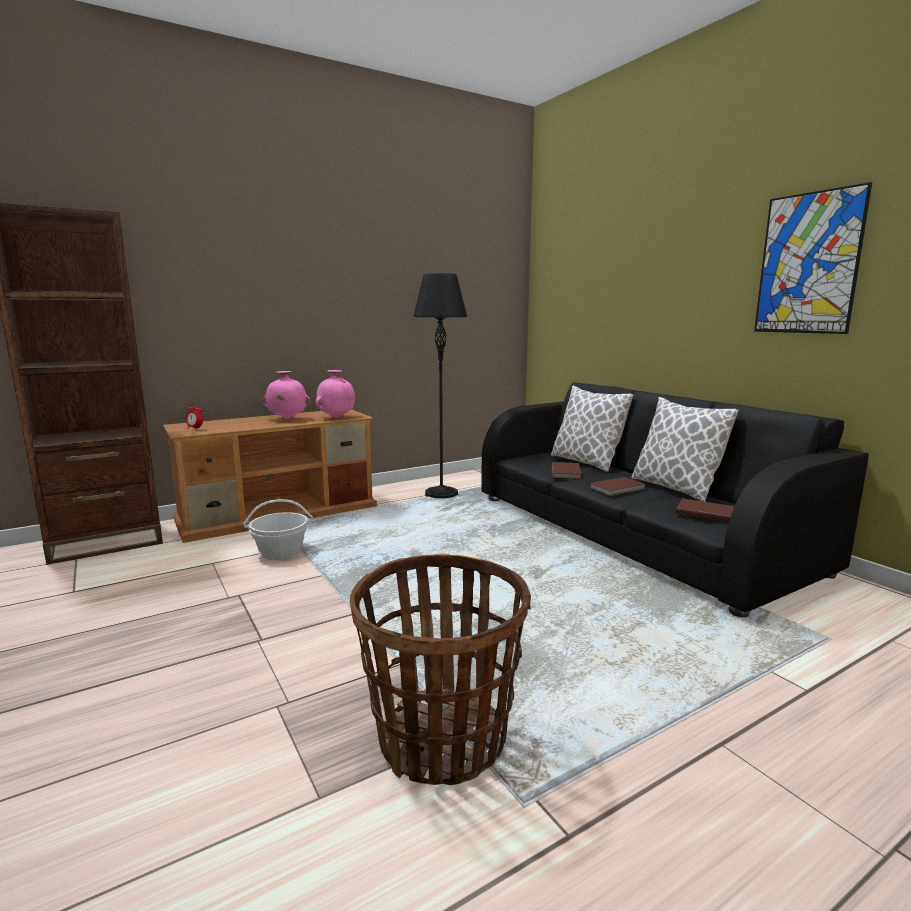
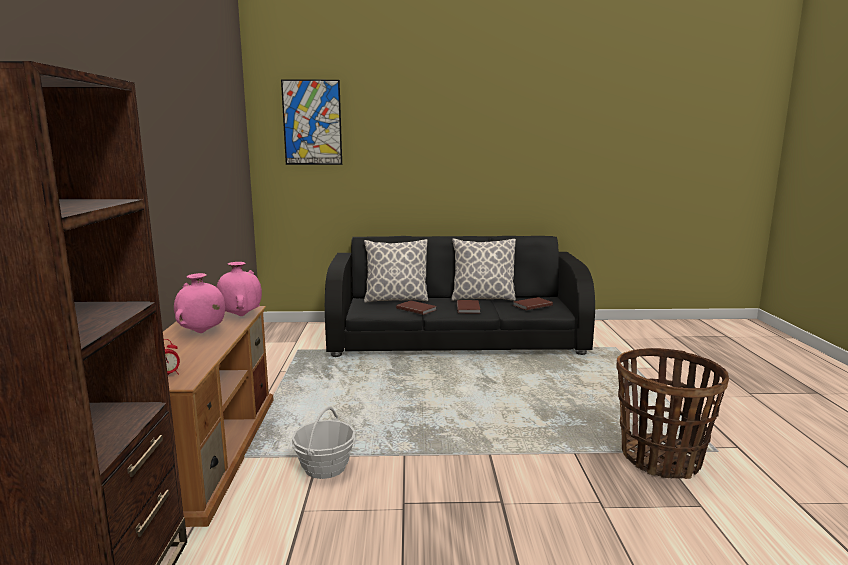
camera: 60 degrees left, 0 degrees up
black floor lamp [414,273,467,498] -> none
picture [754,182,872,334] -> picture moved to [281,80,342,165]

